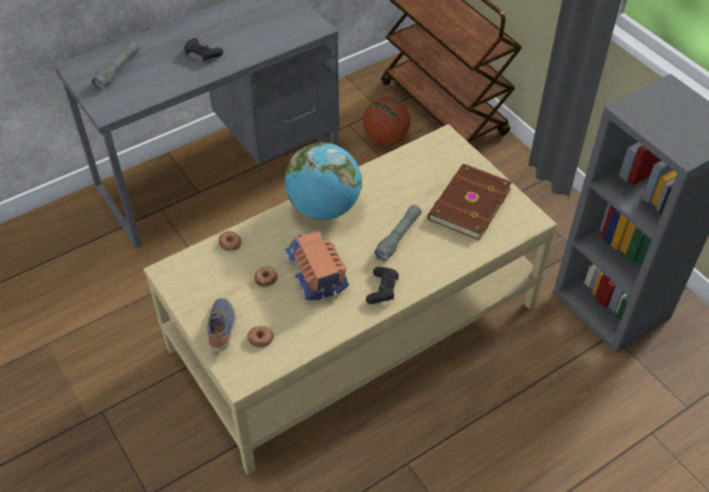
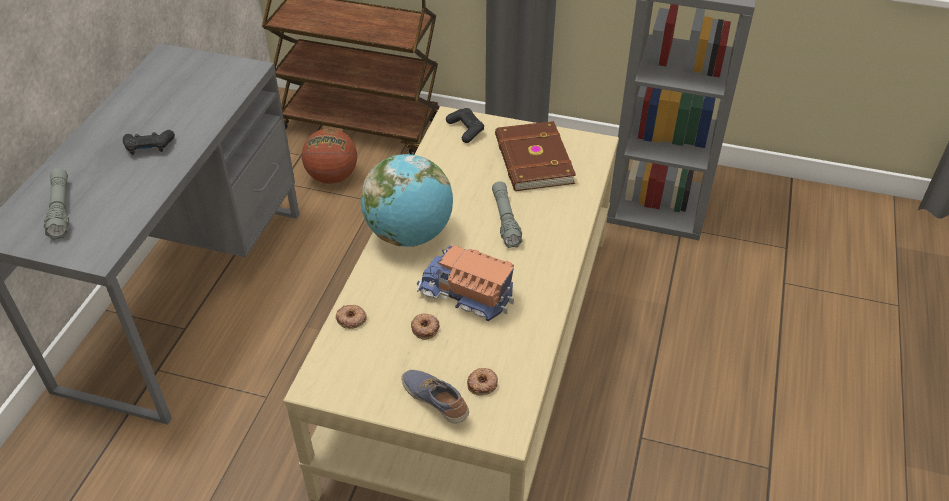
camera: 40 degrees left, 5 degrees down
black game controller [366,267,399,304] -> black game controller moved to [446,108,484,143]

